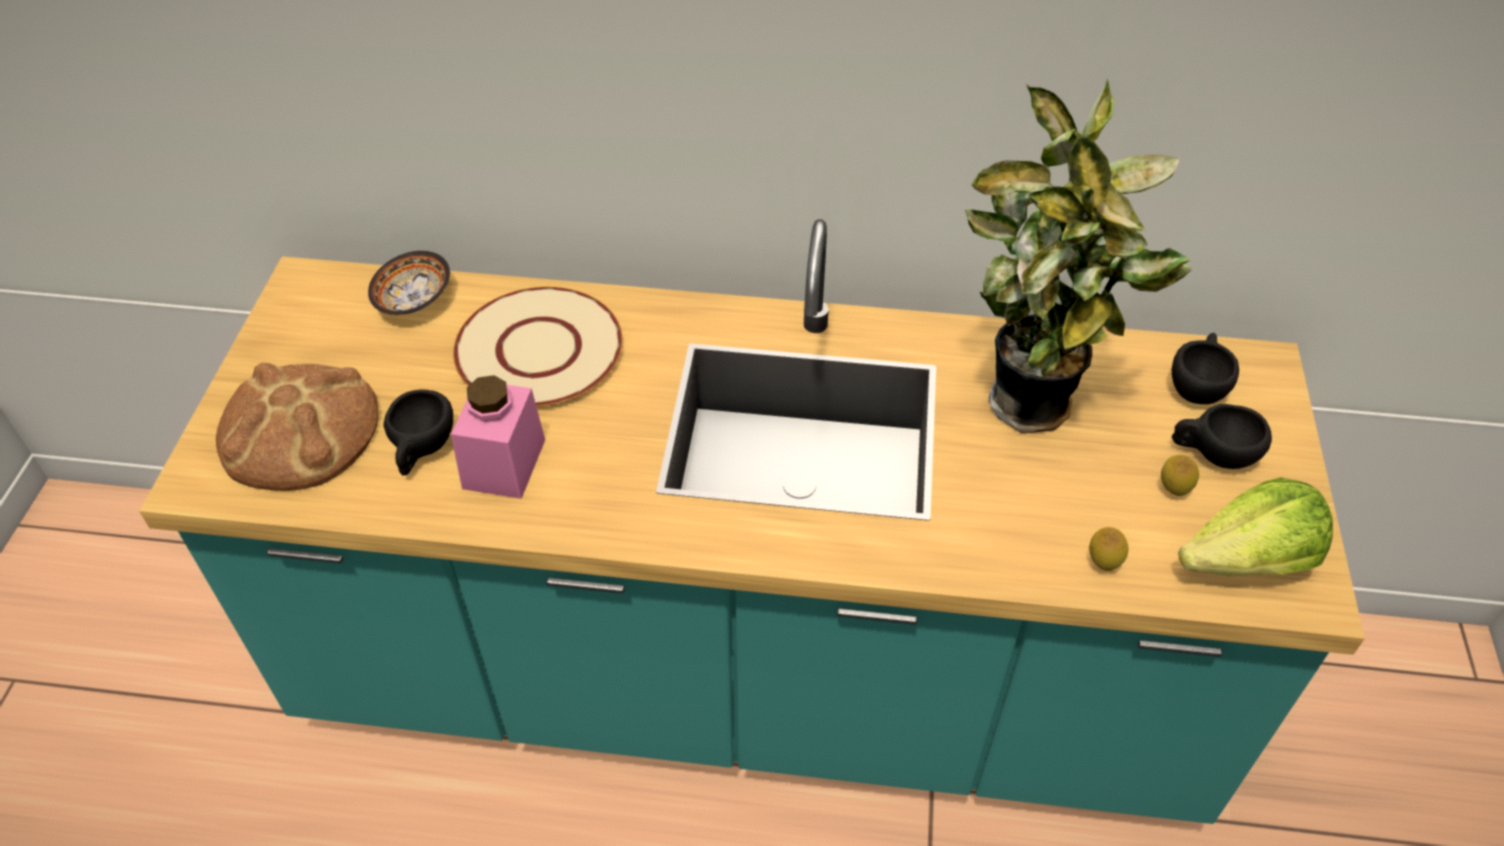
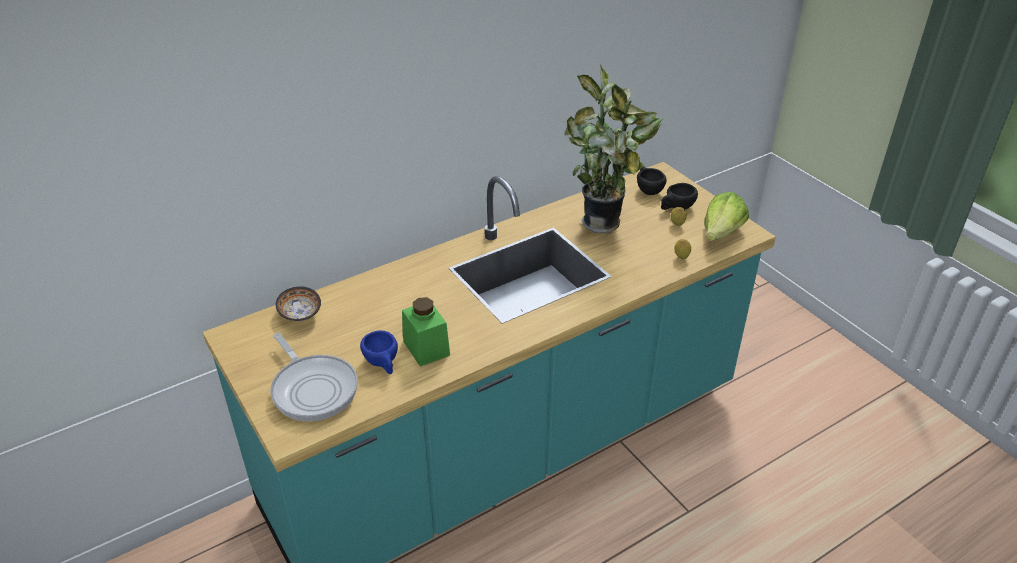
camera: 40 degrees left, 10 degrees down
bread [216,363,378,491] -> frying pan [270,333,358,421]
black cup [384,389,453,475] -> blue cup [360,330,398,374]
pink jar [451,375,545,499] -> green jar [402,297,450,367]
beige plate [453,287,623,407] -> none

